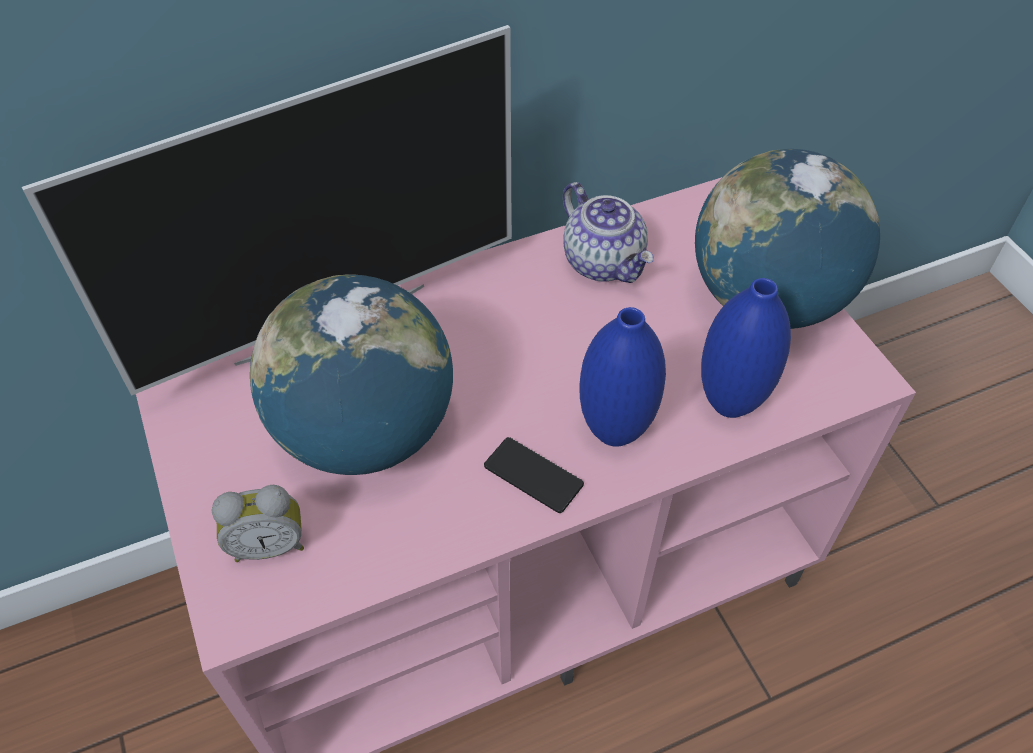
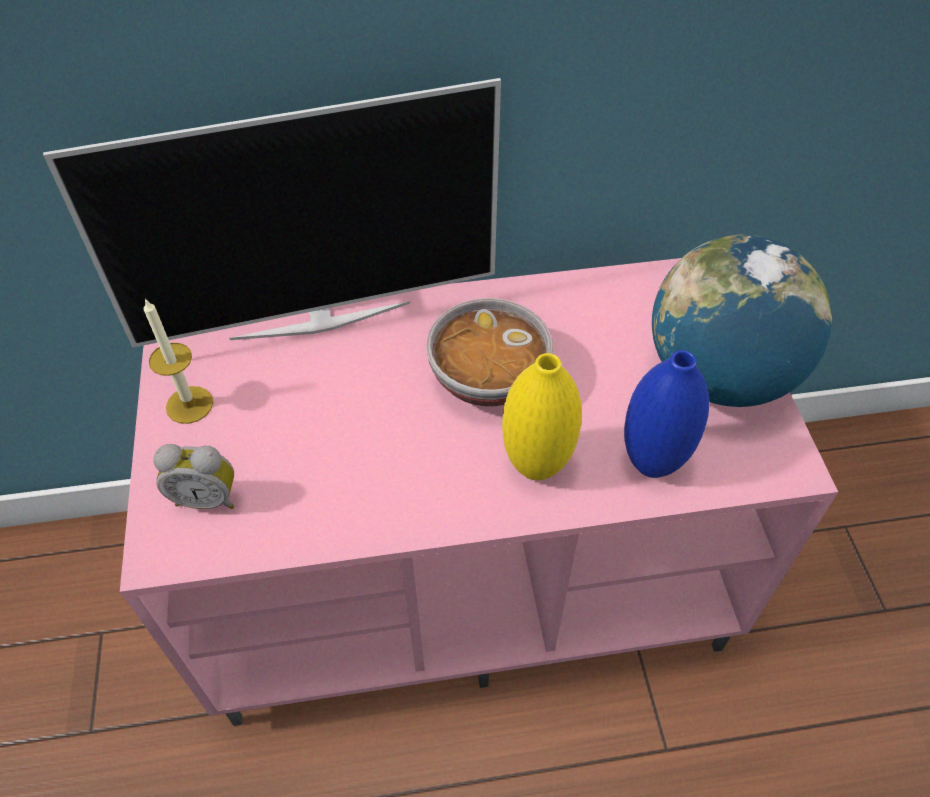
camera: 15 degrees right, 0 degrees up
globe [250,275,453,475] -> none
phone [484,437,584,513] -> none
teapot [563,182,654,283] -> none
blue vase [580,307,666,447] -> yellow vase [502,353,582,480]
none -> candle [143,298,213,424]
none -> bowl [426,298,553,407]

